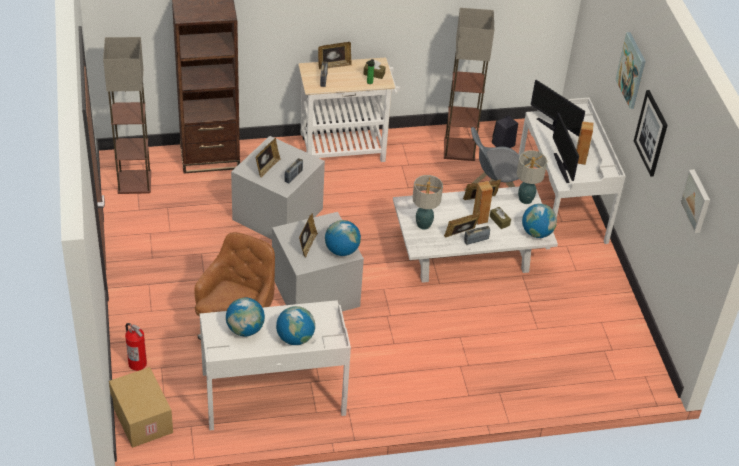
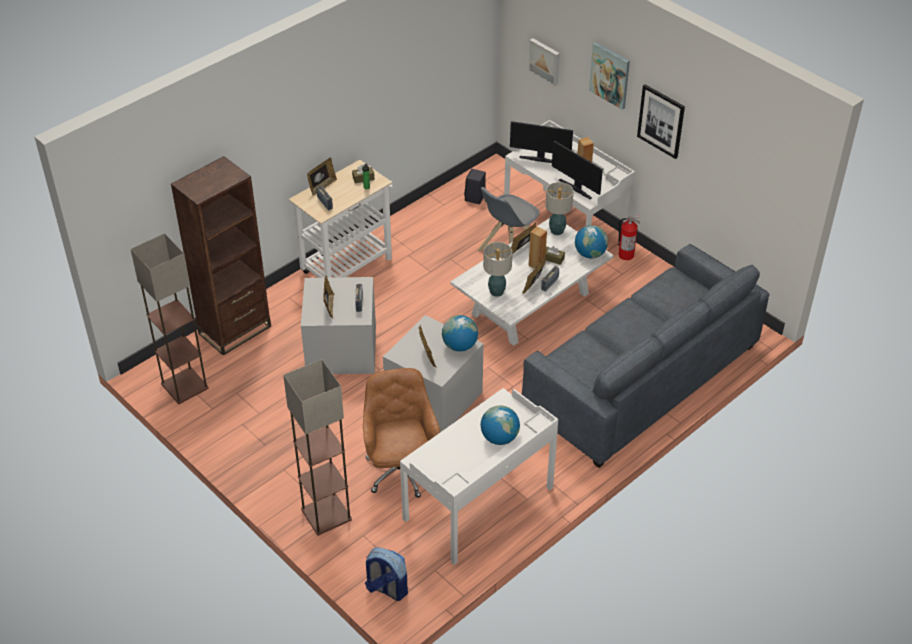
camera: 30 degrees left, 0 degrees up
cardboard box [109,367,173,448] -> backpack [365,547,408,601]
fire extinguisher [125,323,147,371] -> fire extinguisher moved to [618,216,640,260]
globe [226,297,265,336] -> none
floor lamp [444,8,494,161] -> floor lamp moved to [283,359,352,535]
picture [679,169,710,233] -> picture moved to [528,38,560,86]
none -> grey sofa [522,244,770,468]

